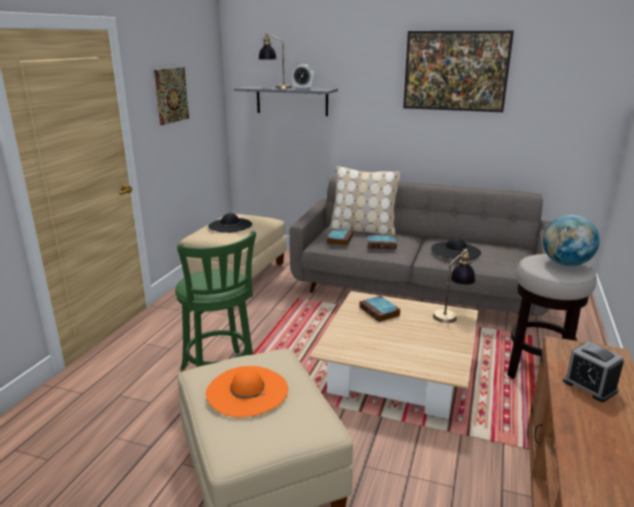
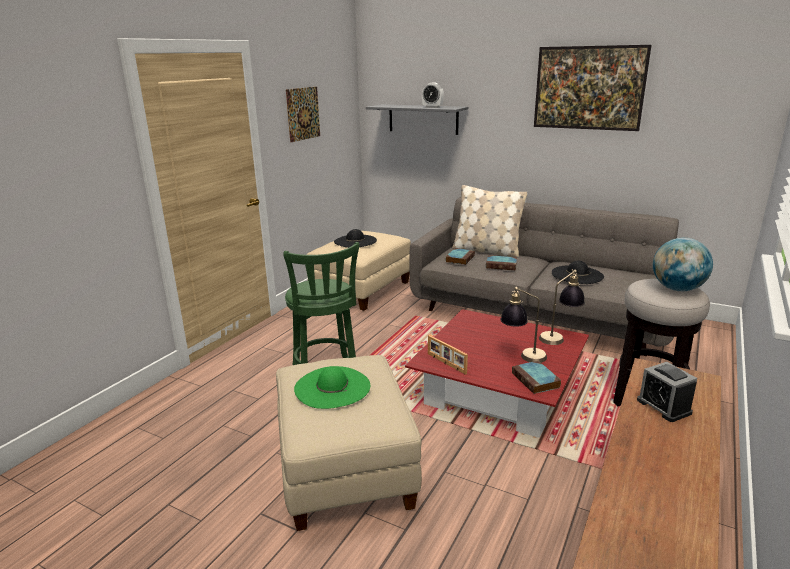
camera: 10 degrees right, 0 degrees up
orange hat [206,366,288,418] -> green hat [294,366,370,409]
table lamp [259,32,292,89] -> table lamp moved to [500,287,547,363]
beige coffee table [309,291,478,419] -> red coffee table [405,309,589,438]
book [359,296,401,322] -> book moved to [512,361,561,394]
none -> picture frame [428,335,468,375]

